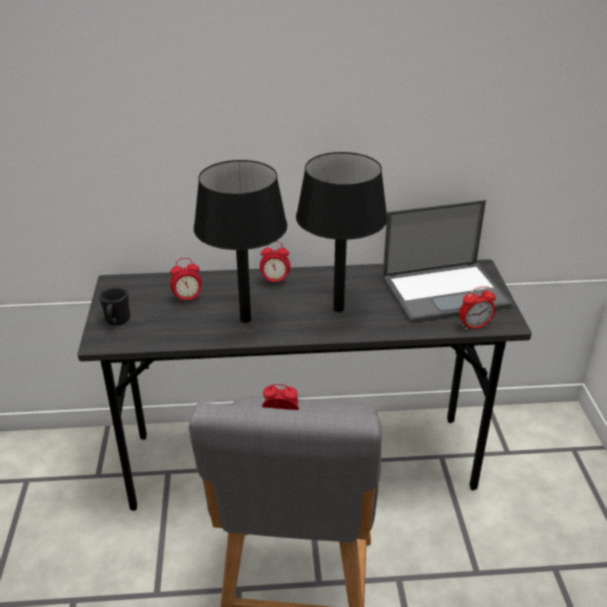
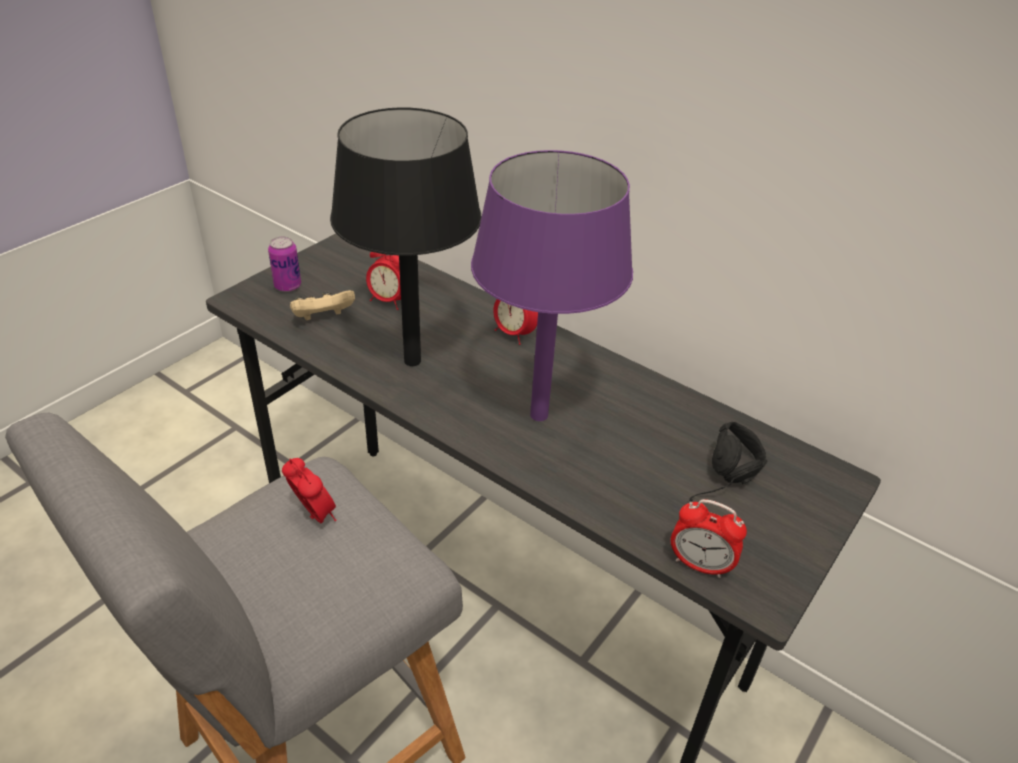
camera: 40 degrees right, 5 degrees up
black mug [100,287,130,325] -> can [268,237,301,292]
black table lamp [296,152,388,312] -> purple table lamp [471,150,633,421]
laptop [382,200,512,323] -> black headphones [689,422,768,501]
none -> beige game controller [290,290,355,321]

